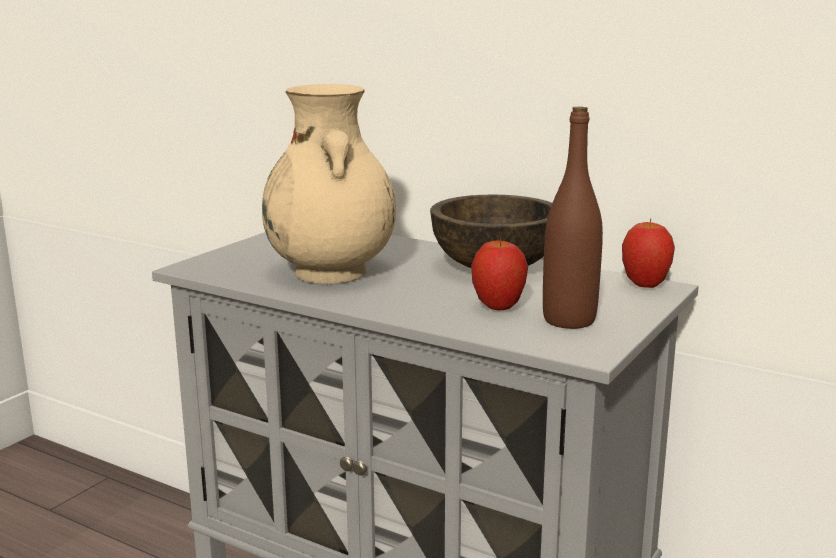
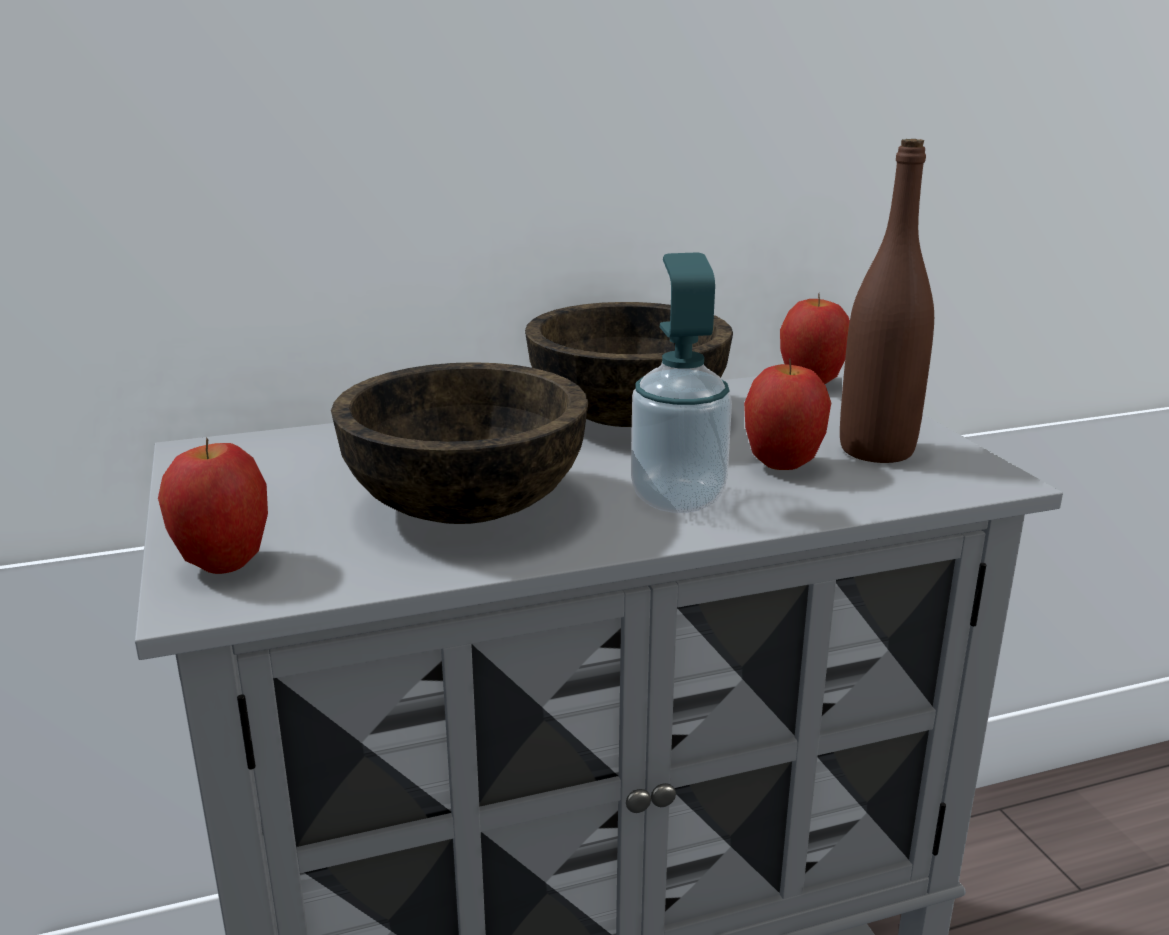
camera: 50 degrees left, 5 degrees up
beige vase [262,84,396,284] -> brown bowl [331,362,588,524]
none -> apple [158,437,268,574]
none -> soap dispenser [631,252,732,513]

